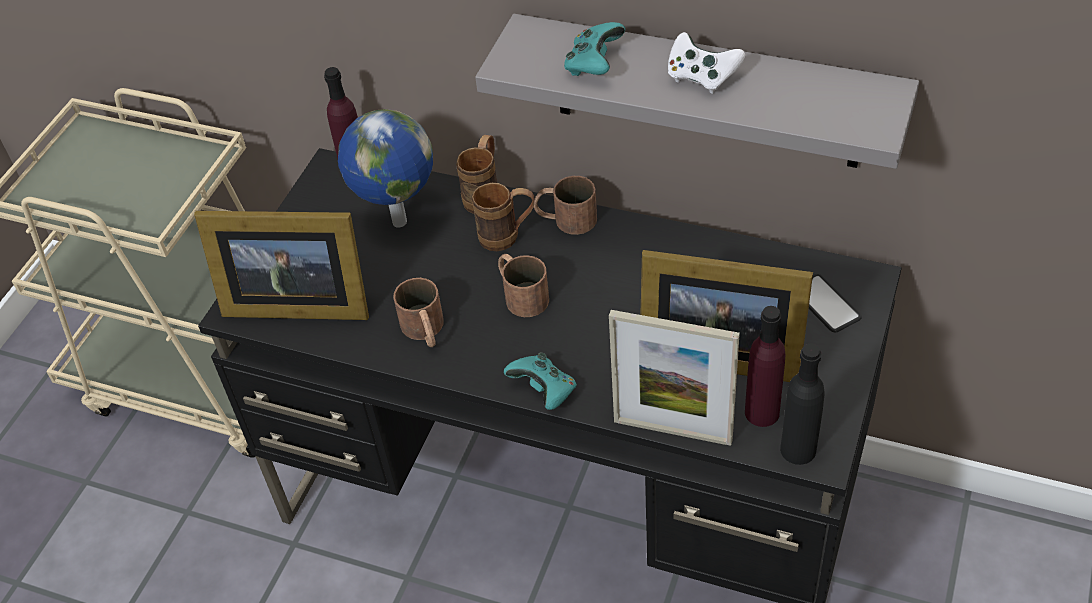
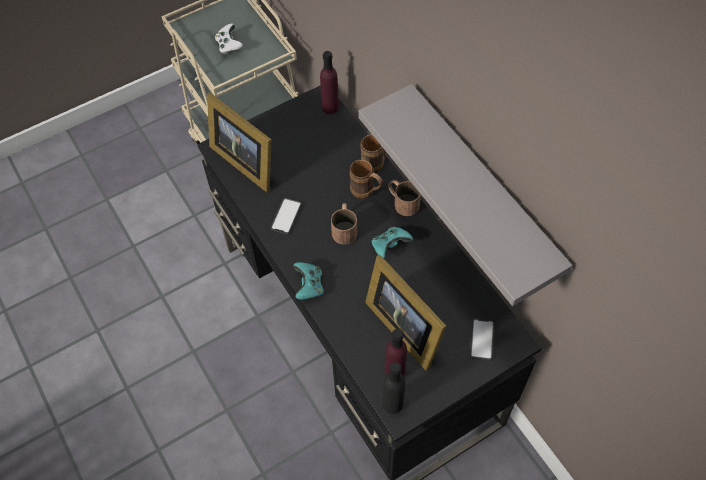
camera: 35 degrees right, 10 degrees up
globe [338,109,433,228] -> none
brown mug [393,278,444,347] -> phone [270,198,302,235]
turquoise game controller [564,22,625,76] -> turquoise game controller moved to [371,227,413,258]
picture frame [609,310,740,446] -> none
white game controller [668,32,745,94] -> white game controller moved to [215,23,243,54]

